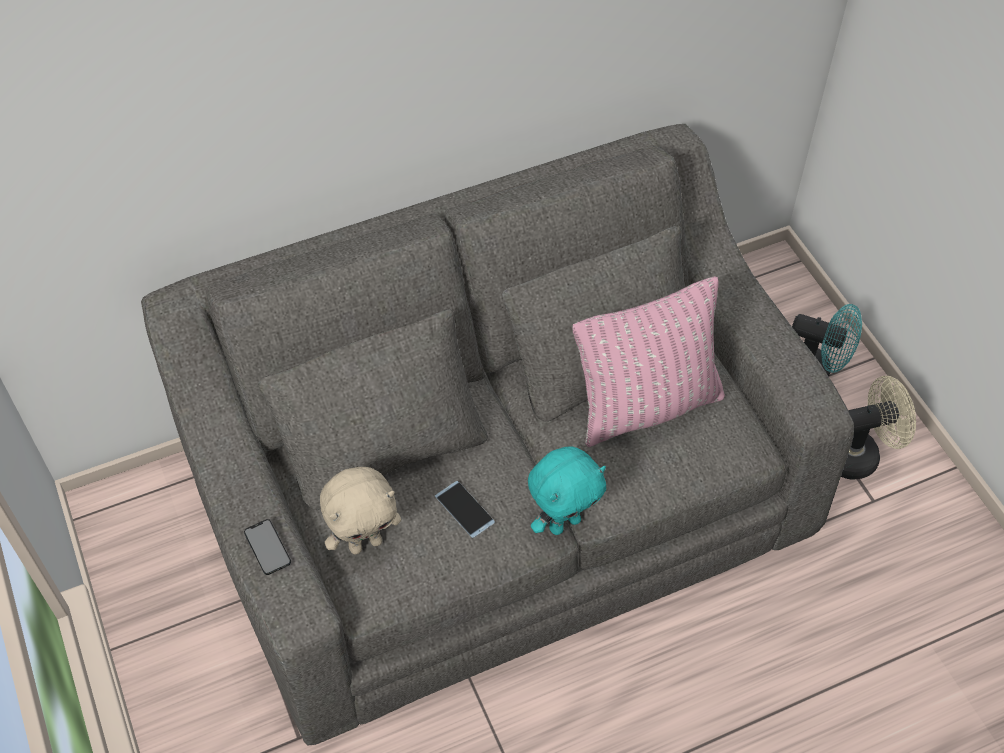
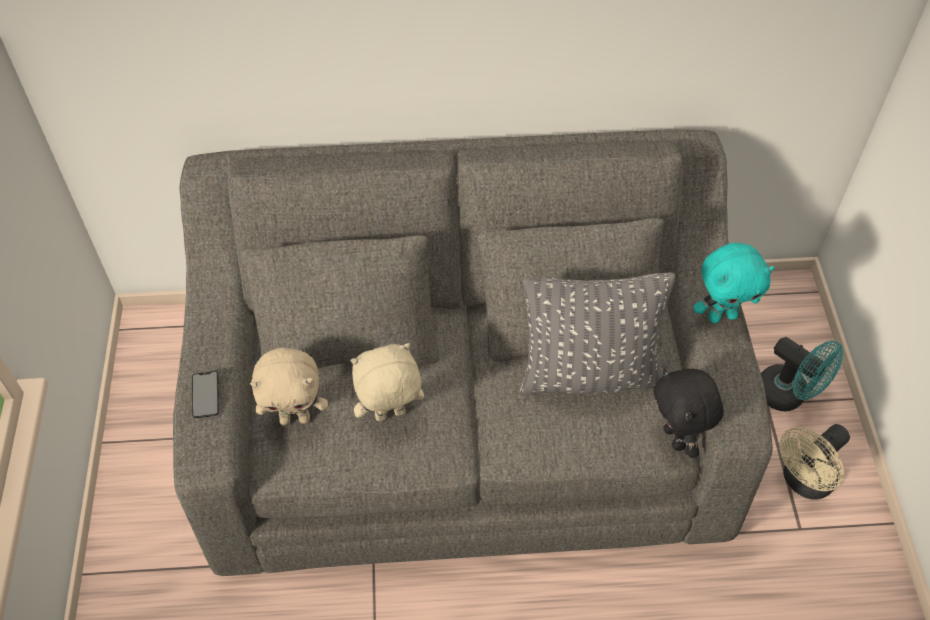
camera: 20 degrees right, 0 degrees up
phone [435,481,495,538] -> beige plush toy [351,343,424,421]
turquoise plush toy [528,446,606,535] -> turquoise plush toy moved to [693,243,775,323]
pink pillow [572,276,725,447] -> grey pillow [520,273,675,396]
beige fan [841,376,916,480] -> beige fan turned 135 degrees clockwise [779,424,850,500]
none -> black plush toy [653,368,724,458]

